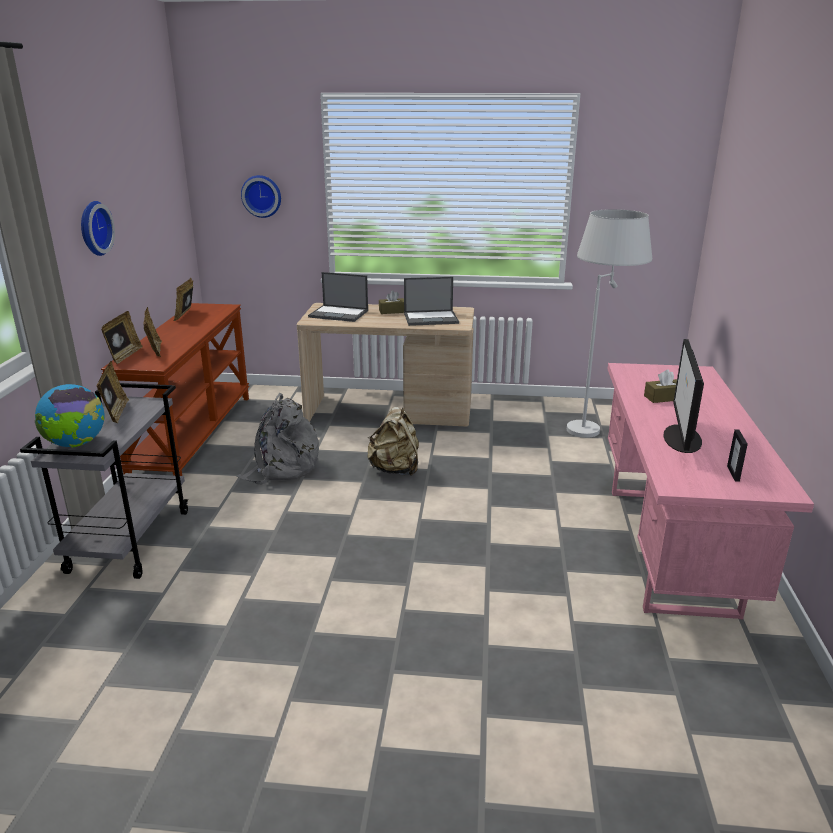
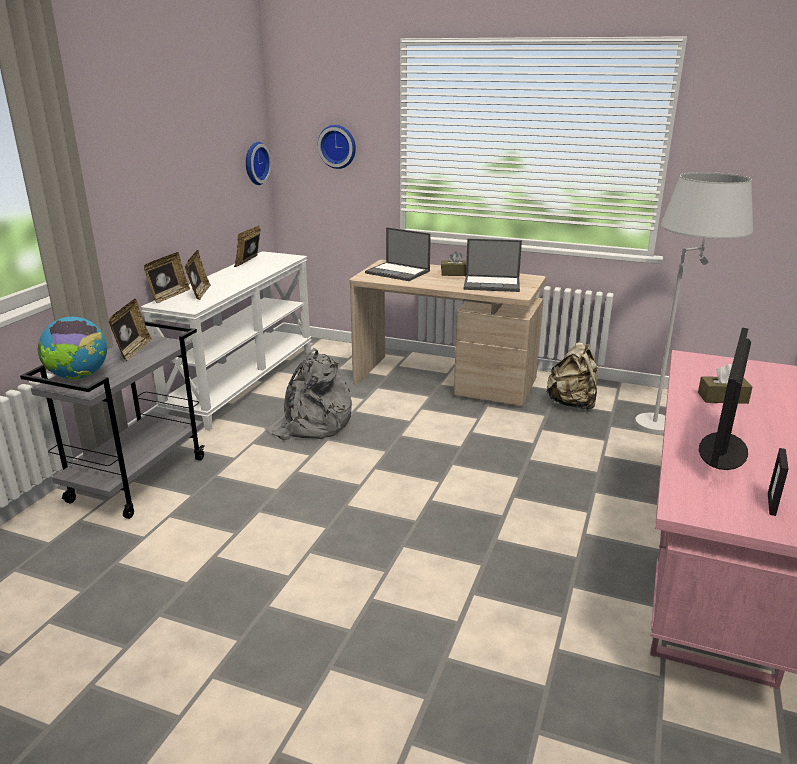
camera: 15 degrees right, 0 degrees up
wall clock [81,201,115,256] -> wall clock moved to [246,142,272,185]
brown console table [101,303,249,476] -> white console table [141,251,312,431]
beige backpack [367,407,419,476] -> beige backpack moved to [547,342,598,410]

